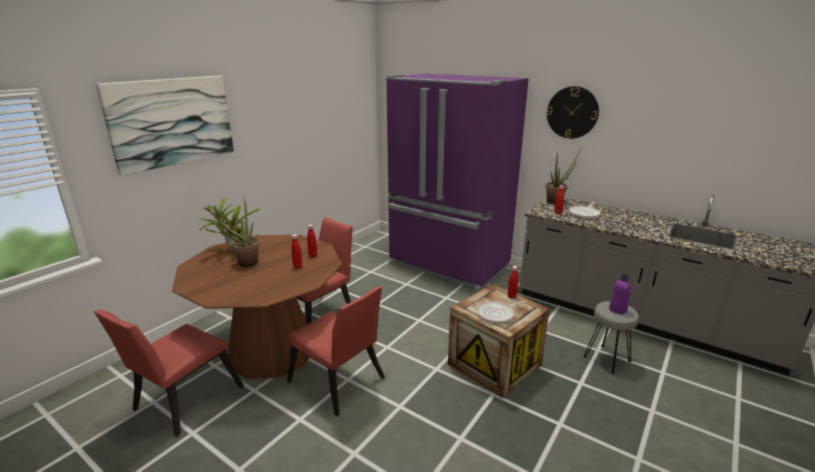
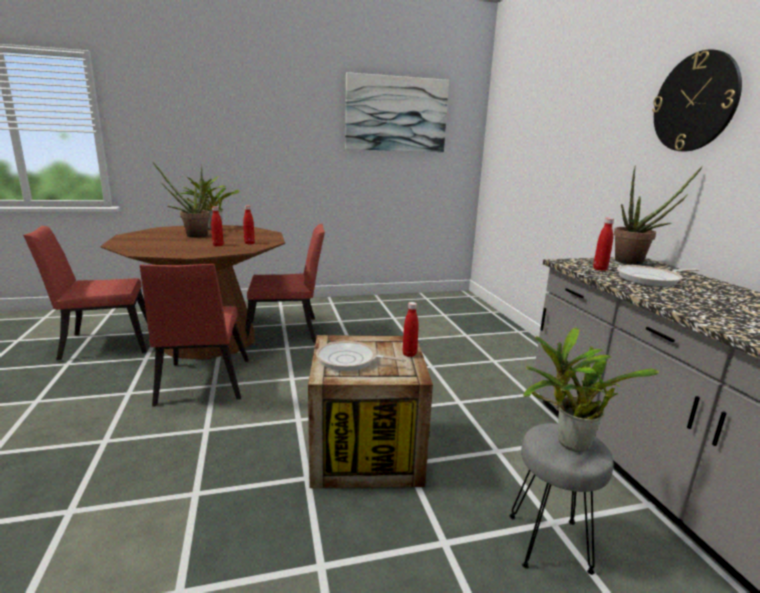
camera: 40 degrees right, 5 degrees down
picture [96,76,234,176] -> picture moved to [345,72,449,152]
purple fridge [386,74,529,292] -> none
purple bottle [609,274,631,314] -> potted plant [523,327,659,452]

